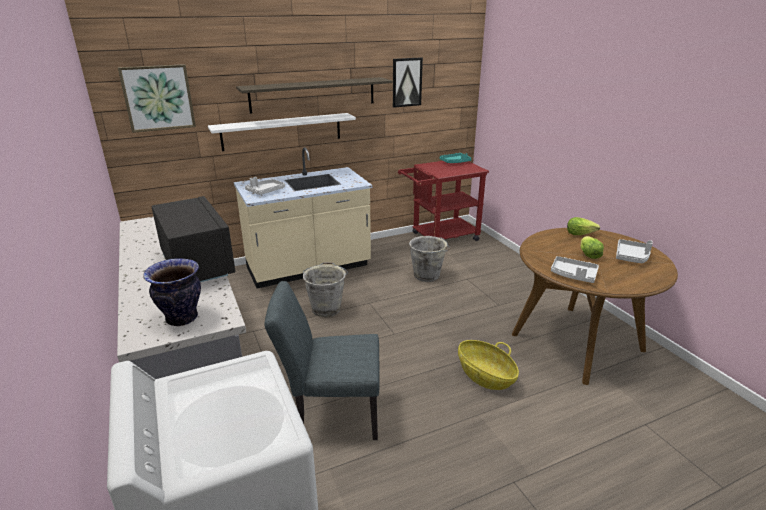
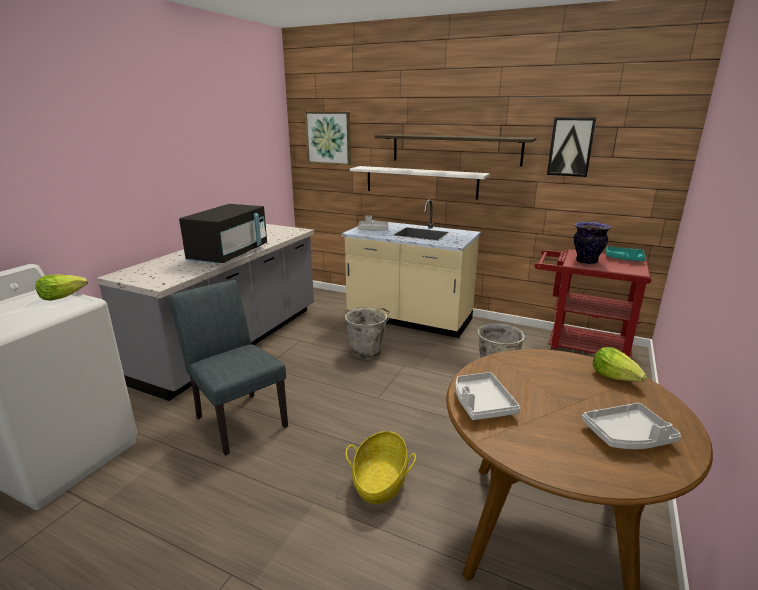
camera: 50 degrees right, 5 degrees down
vase [143,258,201,326] -> vase moved to [574,222,612,264]
lettuce [581,236,604,259] -> lettuce moved to [35,274,88,301]

